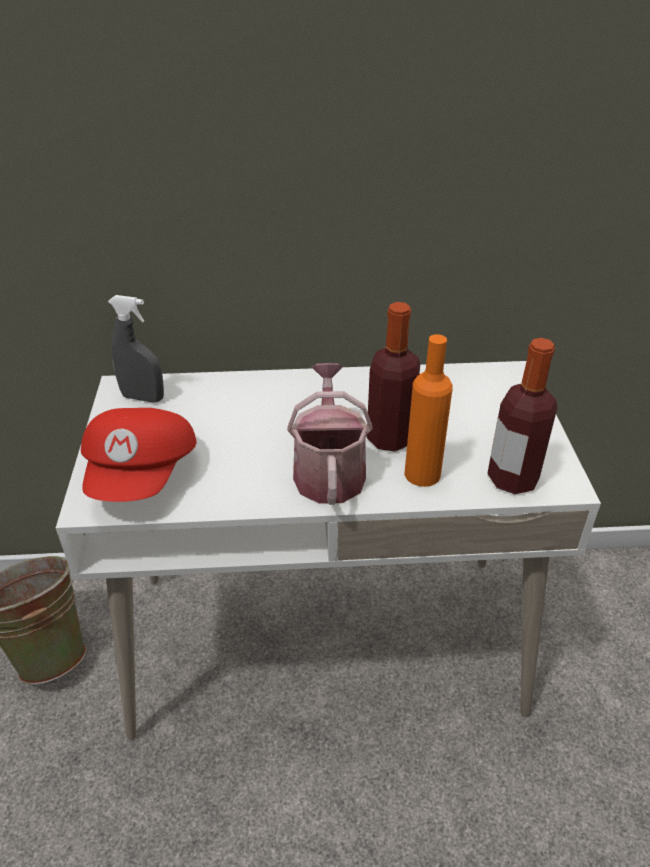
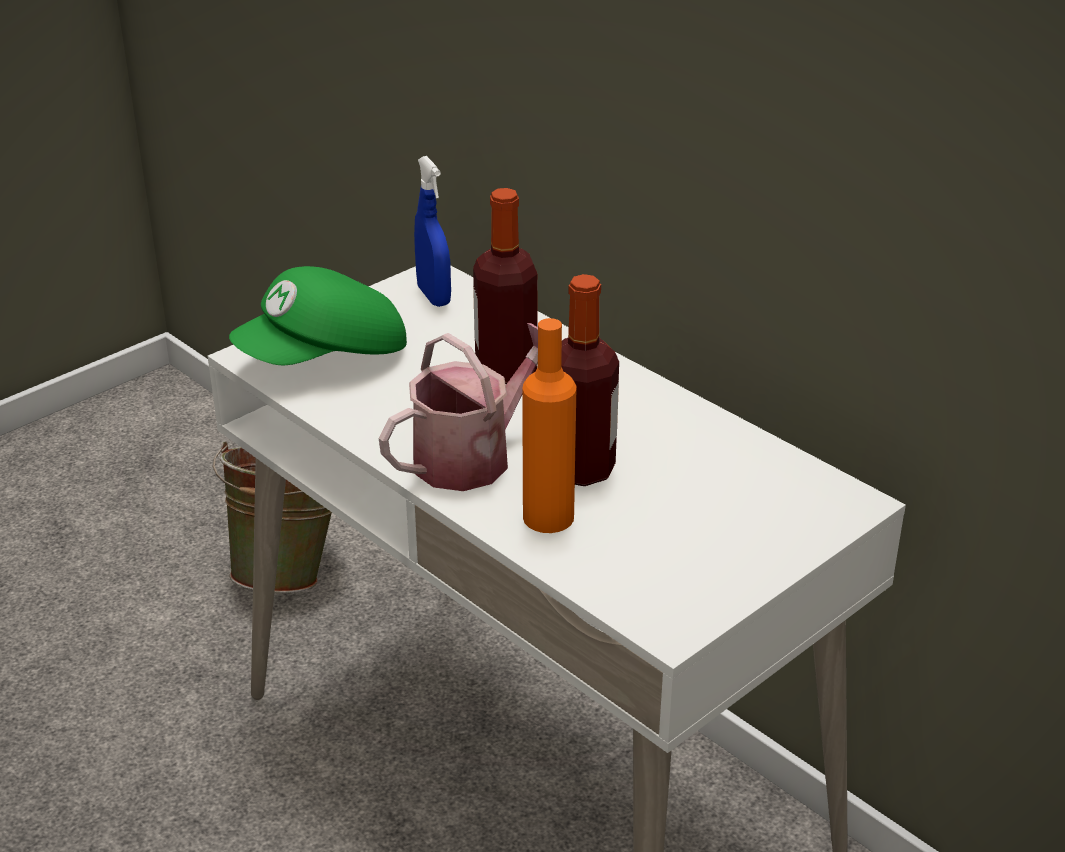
camera: 50 degrees right, 5 degrees down
red cap [81,408,197,502] -> green cap [229,266,407,365]
grey spray bottle [108,295,164,403] -> blue spray bottle [414,156,451,307]
bottle [487,338,557,494] -> bottle moved to [473,188,538,384]

